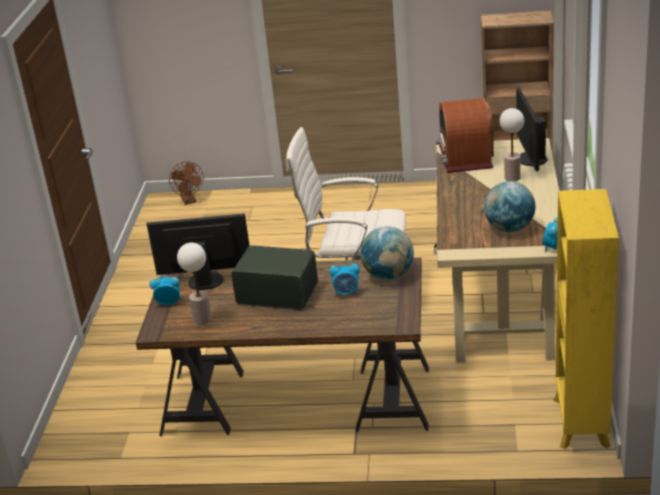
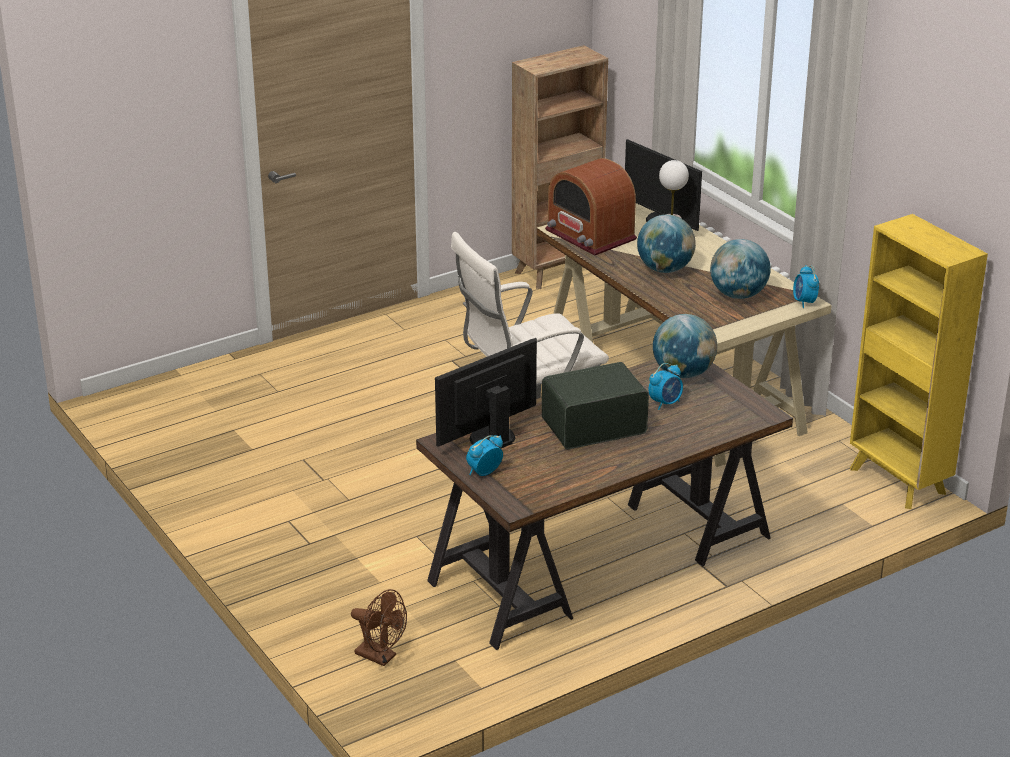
camera: 40 degrees left, 0 degrees up
brown fan [169,161,204,205] -> brown fan moved to [351,589,407,666]
table lamp [177,243,212,325] -> none
none -> globe [637,215,696,273]

